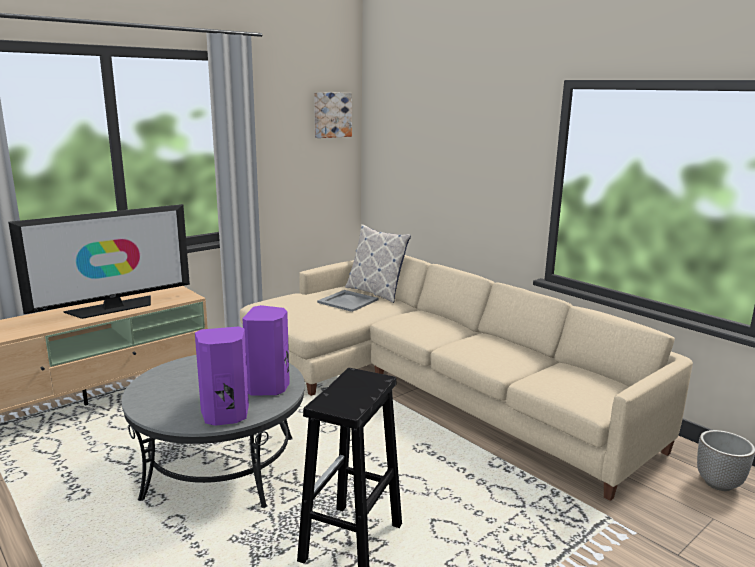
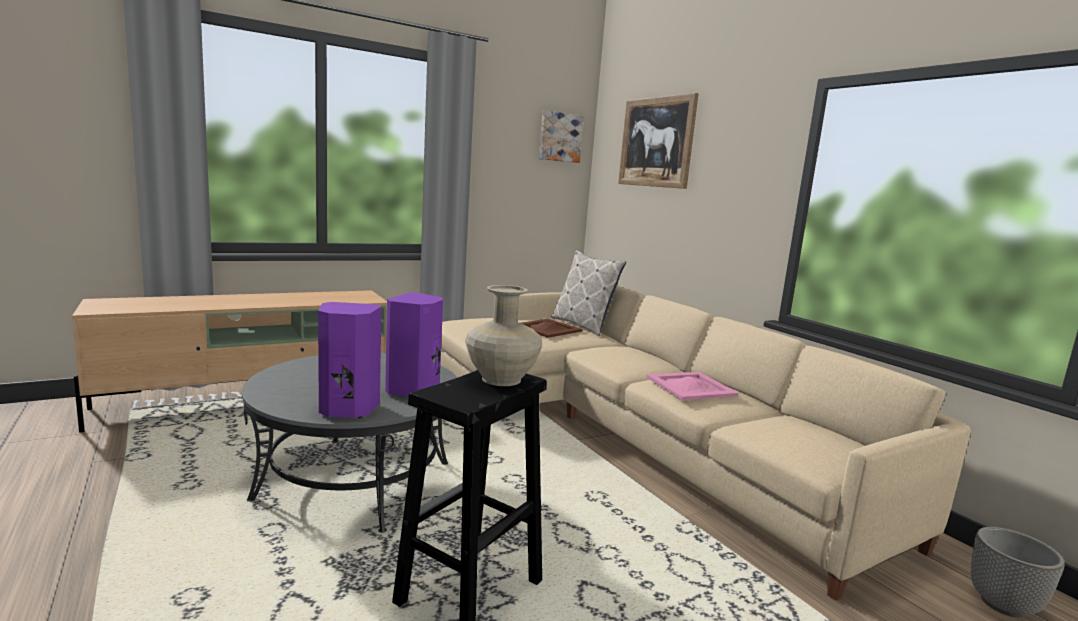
camera: 10 degrees right, 5 degrees down
television [8,204,190,319] -> none
grey tray [317,290,378,312] -> brown tray [521,319,583,338]
none -> beige vase [465,285,542,386]
none -> picture [618,93,699,189]
none -> pink tray [646,372,738,400]

